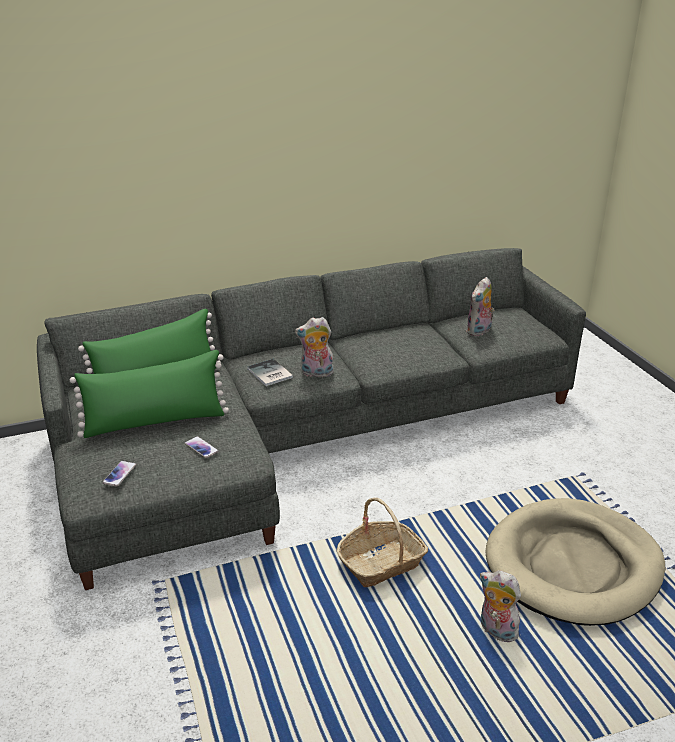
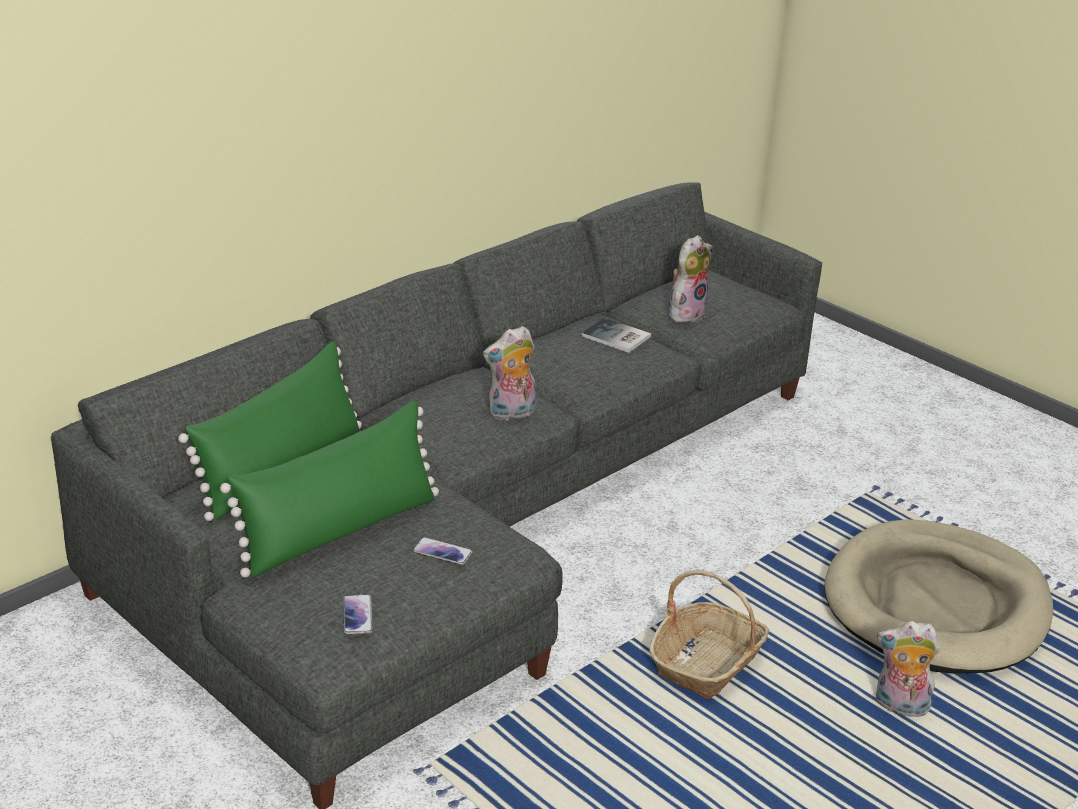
camera: 25 degrees left, 0 degrees up
book [247,359,293,386] -> book moved to [582,318,651,353]
plush toy [466,277,495,336] -> plush toy turned 150 degrees counterclockwise [669,235,712,323]

